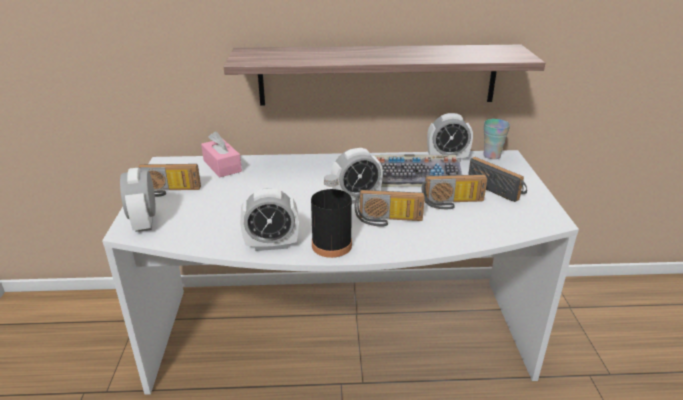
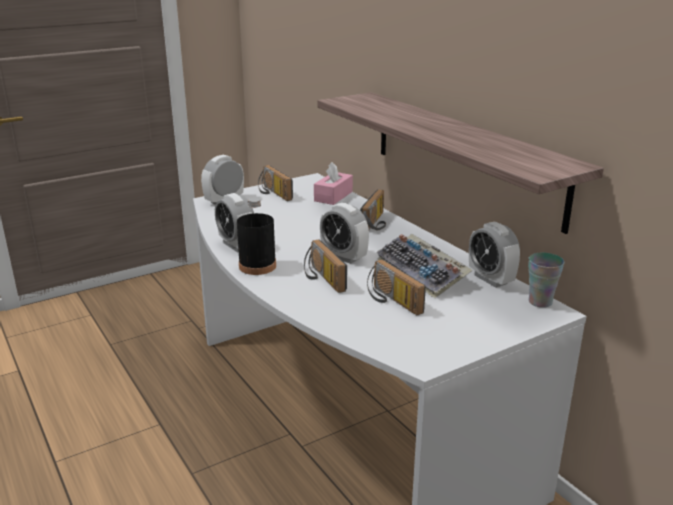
camera: 60 degrees right, 5 degrees down
radio [468,157,527,202] -> radio moved to [360,189,386,230]

